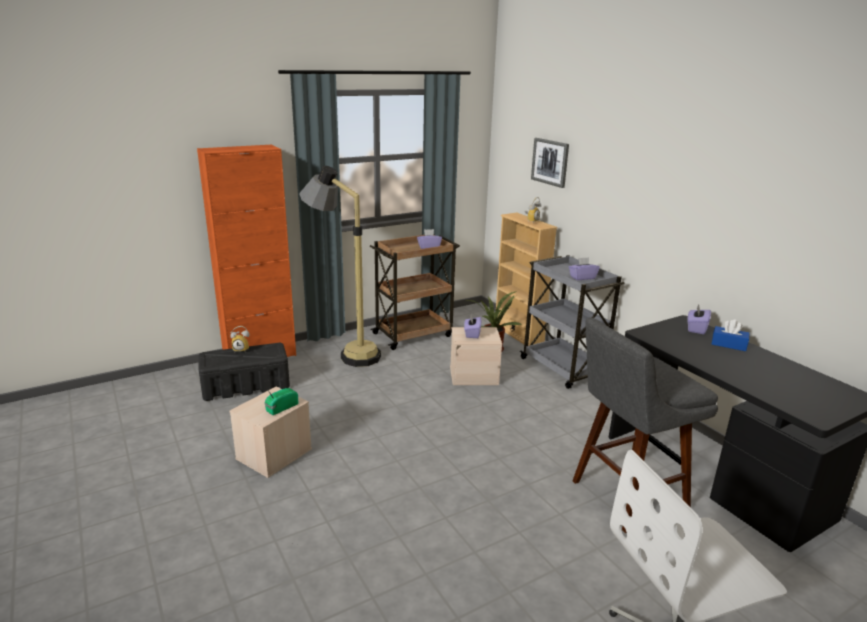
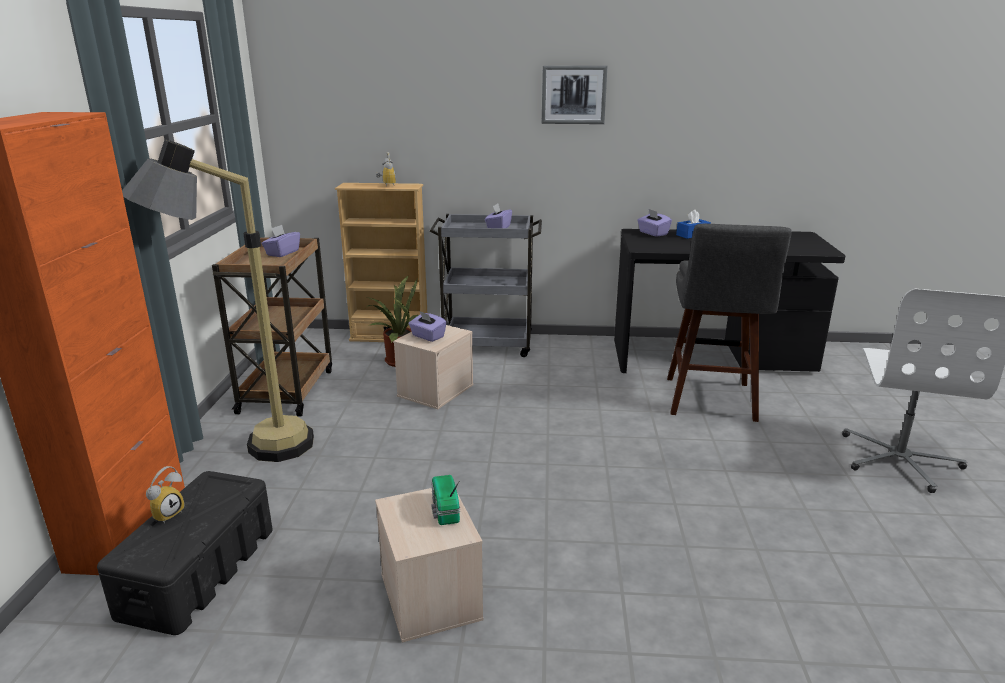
camera: 55 degrees left, 0 degrees up
picture [531,138,569,188] -> picture moved to [542,65,608,124]

